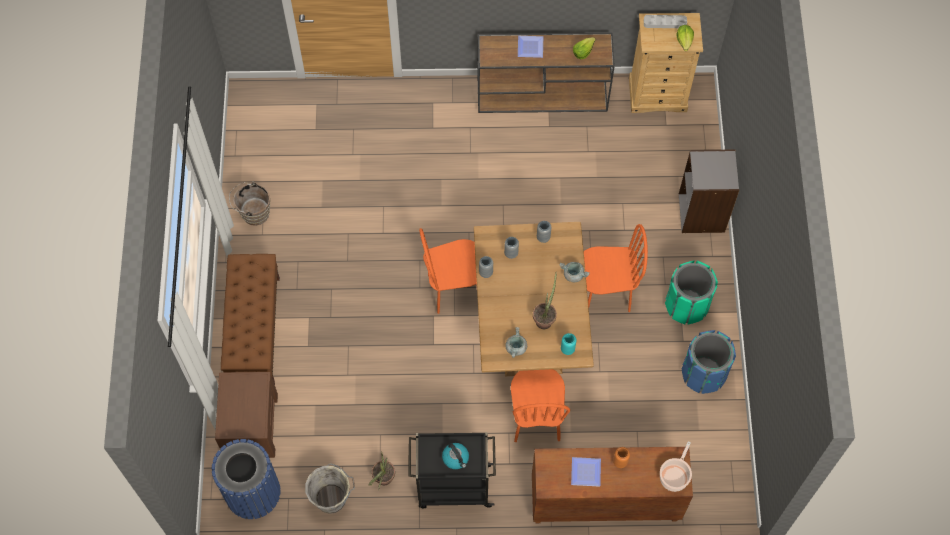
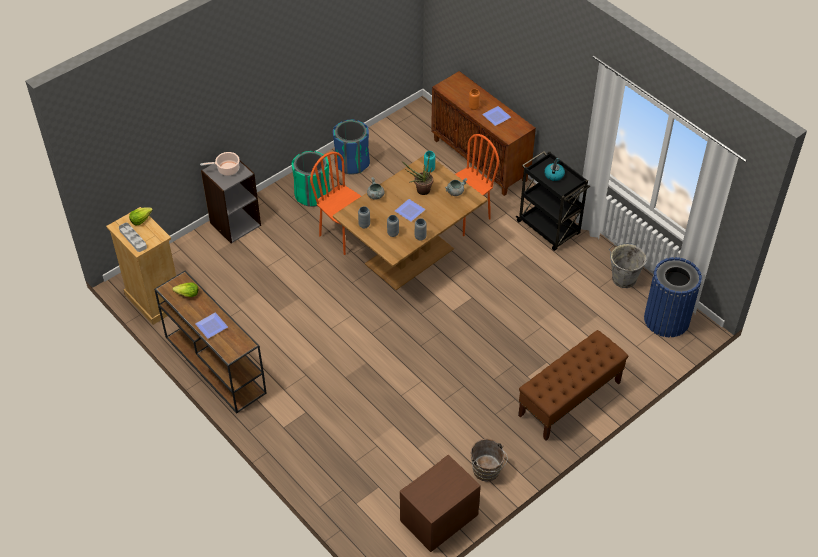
camera: 130 degrees left, 15 degrees down
brown nightstand [215,372,278,458] -> brown nightstand moved to [400,455,481,552]
potted plant [368,451,395,491] -> none
orange chair [419,228,477,314] -> none
cooking pot [660,441,692,492] -> cooking pot moved to [200,152,240,176]
none -> plate [395,199,426,222]

